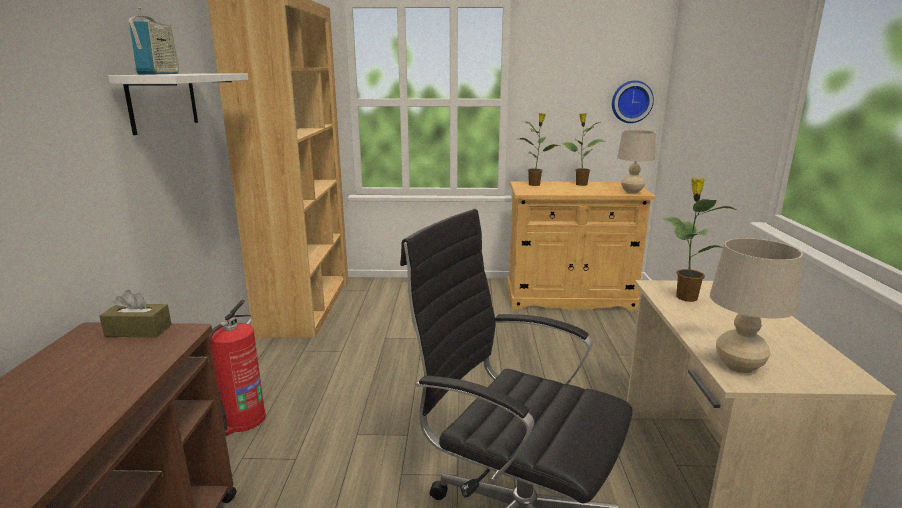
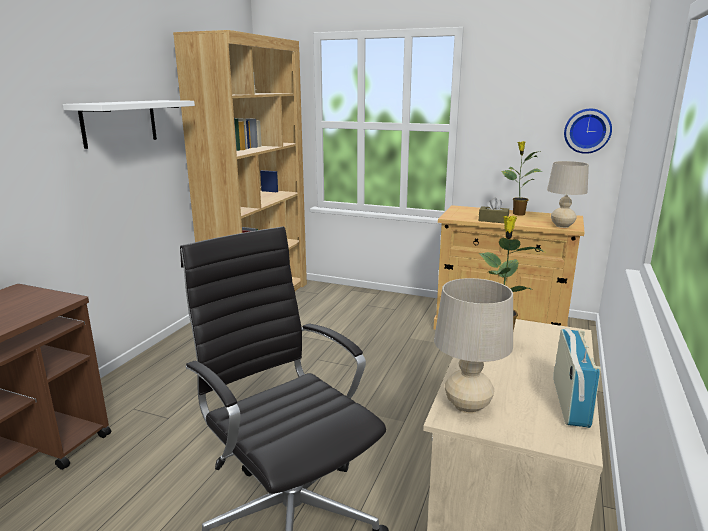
camera: 20 degrees right, 0 degrees up
brown tissue box [99,289,172,337] -> brown tissue box moved to [479,198,509,223]
radio [128,8,179,75] -> radio moved to [554,329,601,428]
fire extinguisher [209,300,266,436] -> none
potted plant [520,113,559,186] -> none

